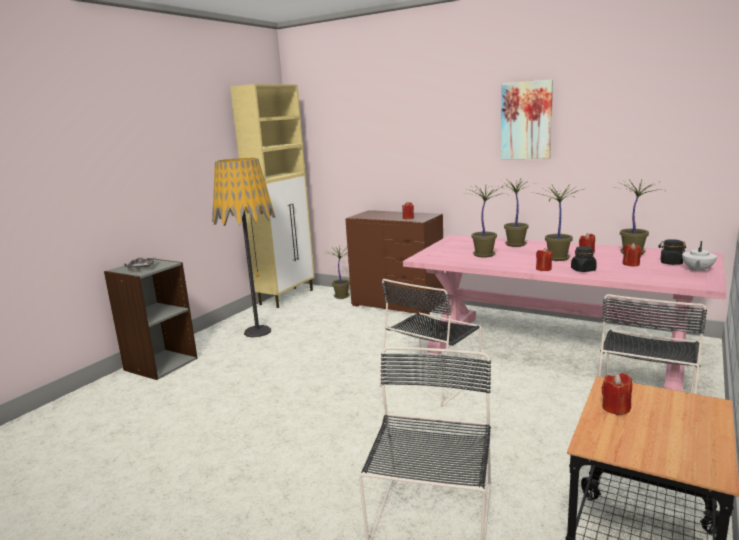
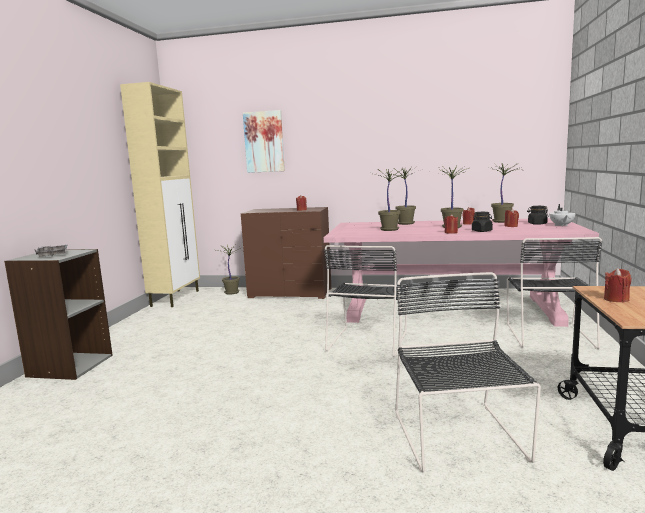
camera: 20 degrees left, 5 degrees down
floor lamp [212,158,276,338] -> none
picture [501,80,553,159] -> picture moved to [243,110,285,173]

